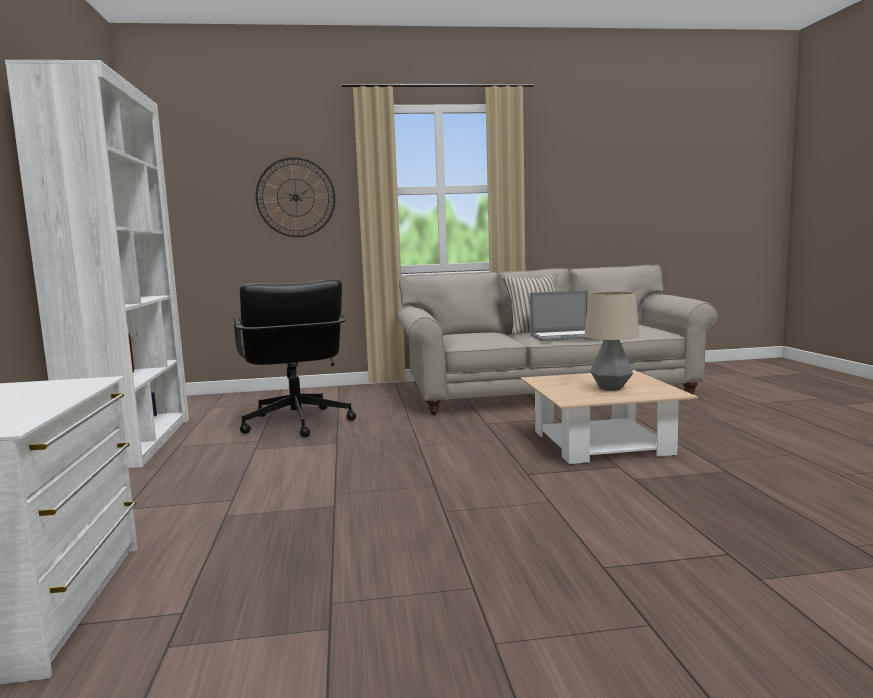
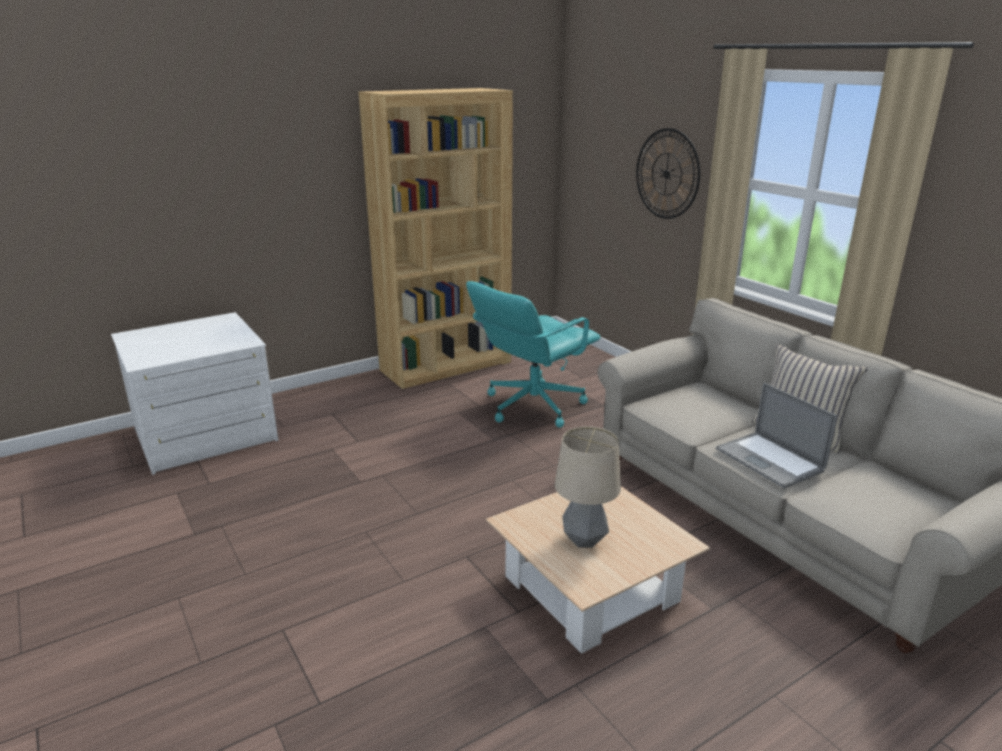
camera: 65 degrees right, 15 degrees up
white bookcase [5,60,189,468] -> brown bookcase [359,88,513,389]
black office chair [233,279,356,437] -> turquoise office chair [466,281,601,428]

